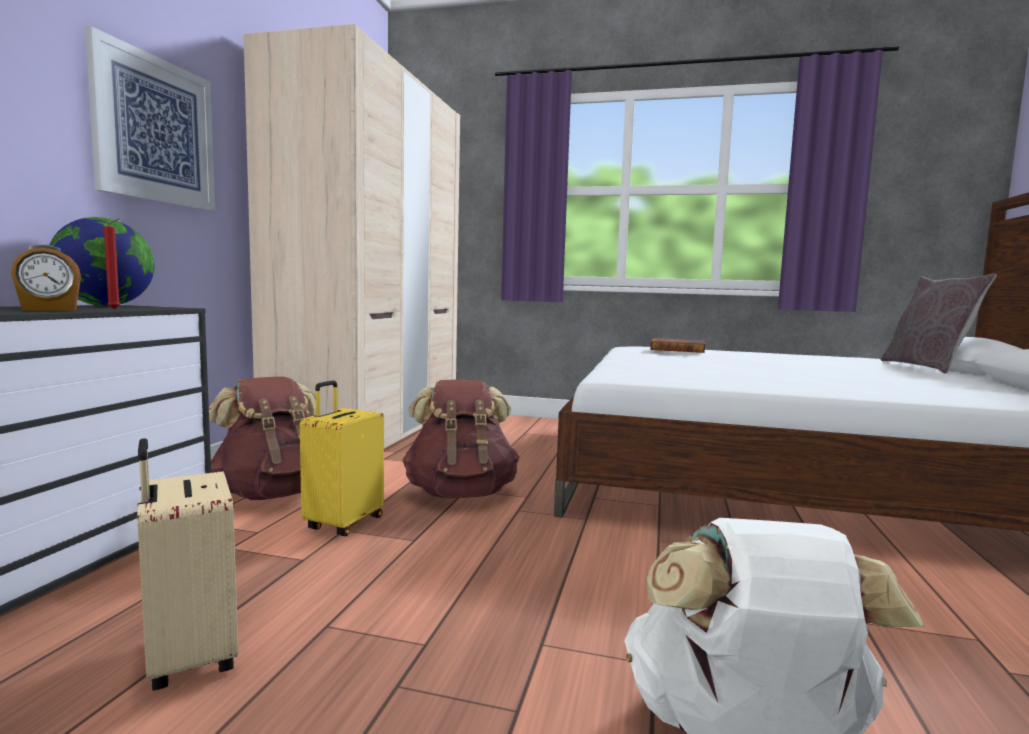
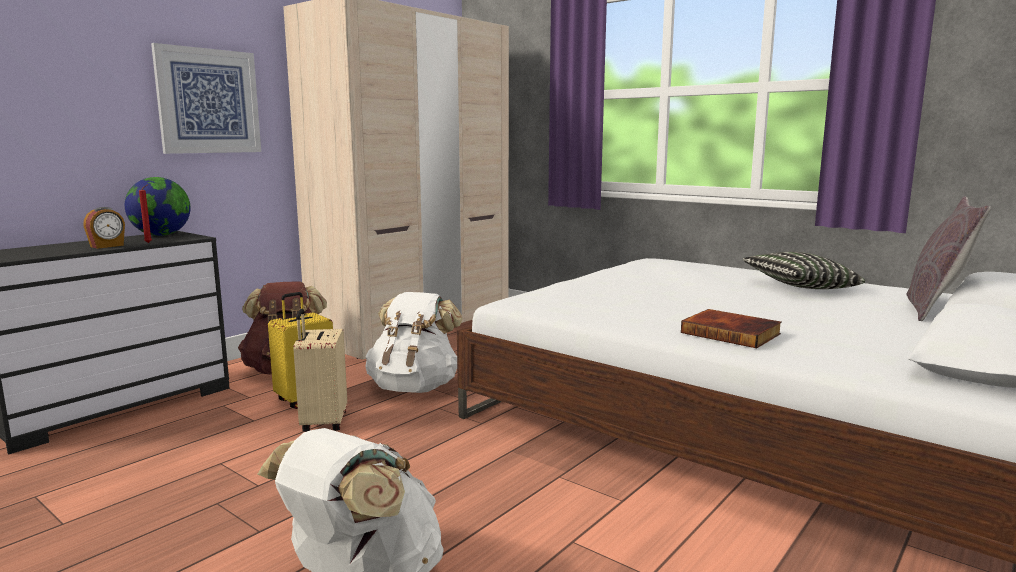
camera: 25 degrees right, 5 degrees up
alarm clock [11,245,81,311] -> alarm clock turned 45 degrees counterclockwise [83,207,125,249]
beige suitcase [137,438,238,691] -> beige suitcase moved to [293,309,347,432]
brown backpack [402,379,519,498] -> white backpack [365,292,463,393]
book [650,338,705,353] -> book moved to [681,309,782,348]
none -> pillow [743,252,865,289]

